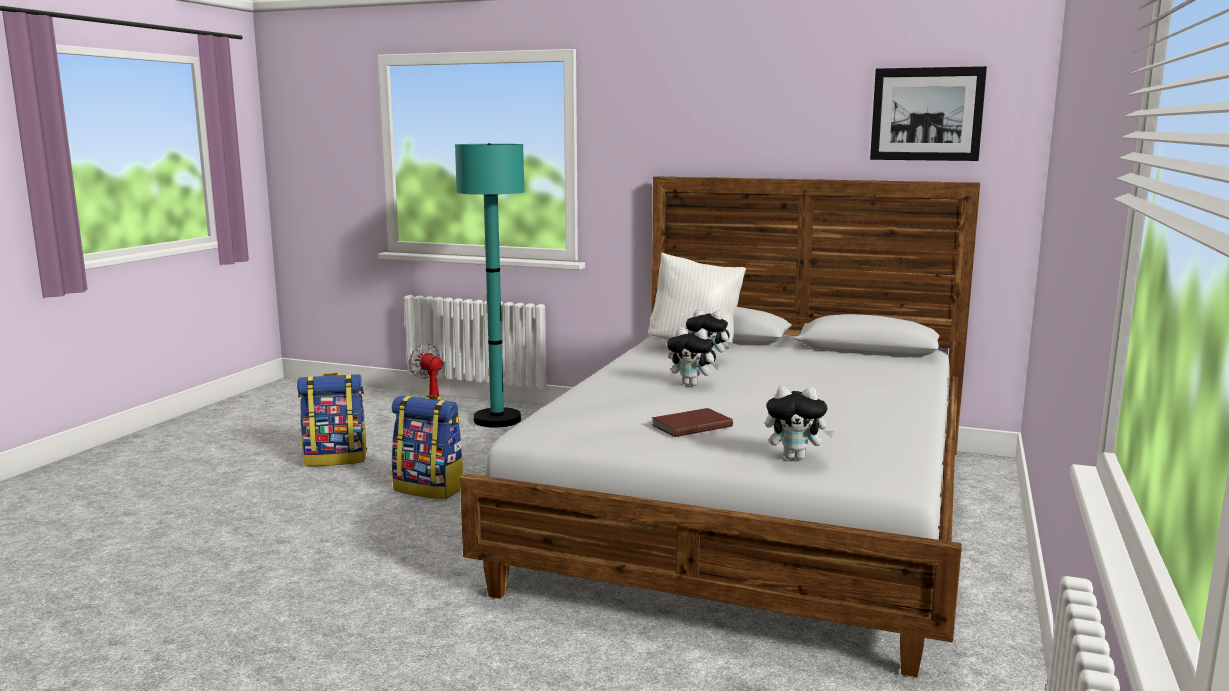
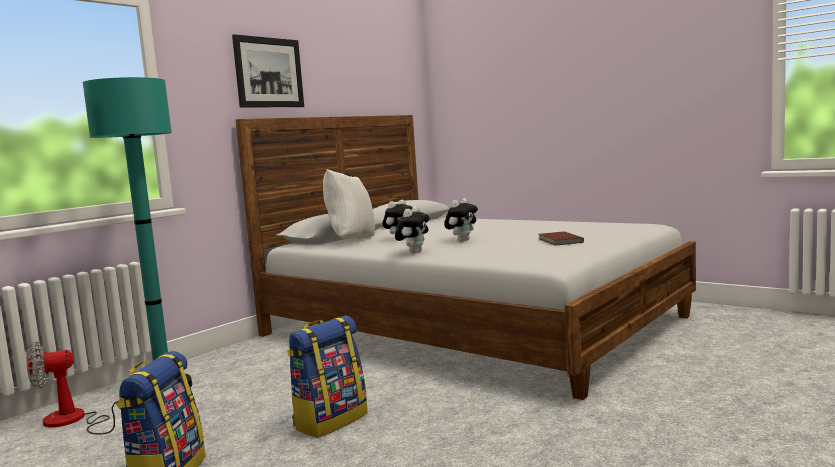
camera: 70 degrees left, 5 degrees down
plush toy [765,386,834,460] -> plush toy moved to [395,207,430,253]
picture [870,66,987,161] -> picture moved to [232,34,304,108]

